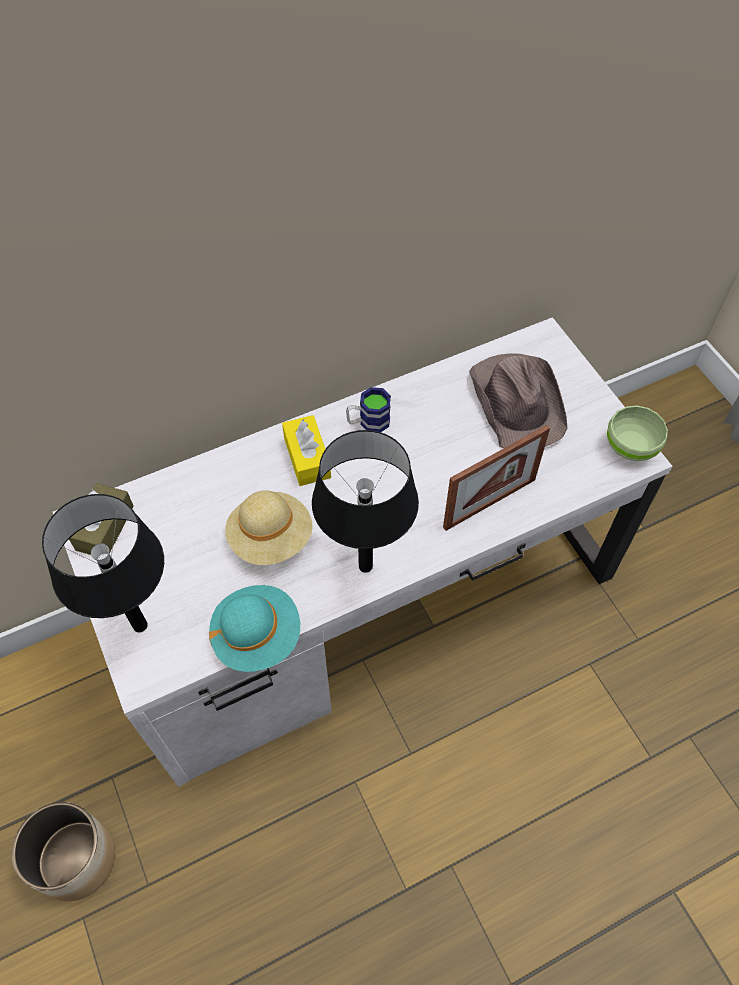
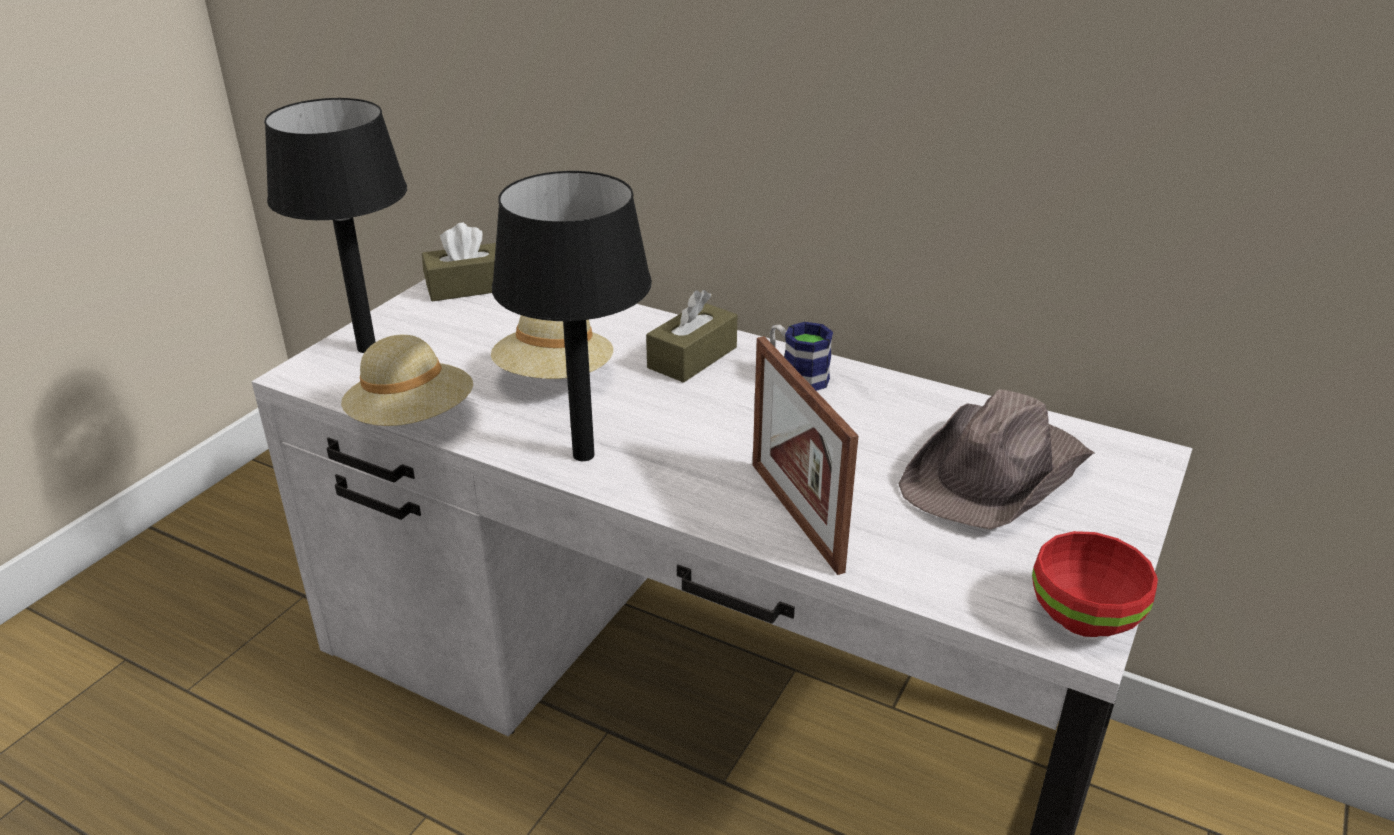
camera: 55 degrees right, 25 degrees down
planter [12,802,115,901] -> none
turquoise hat [209,585,300,672] -> beige hat [341,335,473,426]
yellow tissue box [282,415,331,486] -> brown tissue box [646,290,737,383]
picture frame [443,425,550,531] -> picture frame turned 45 degrees clockwise [753,336,858,575]
green bowl [607,406,668,461] -> red bowl [1032,531,1158,637]

